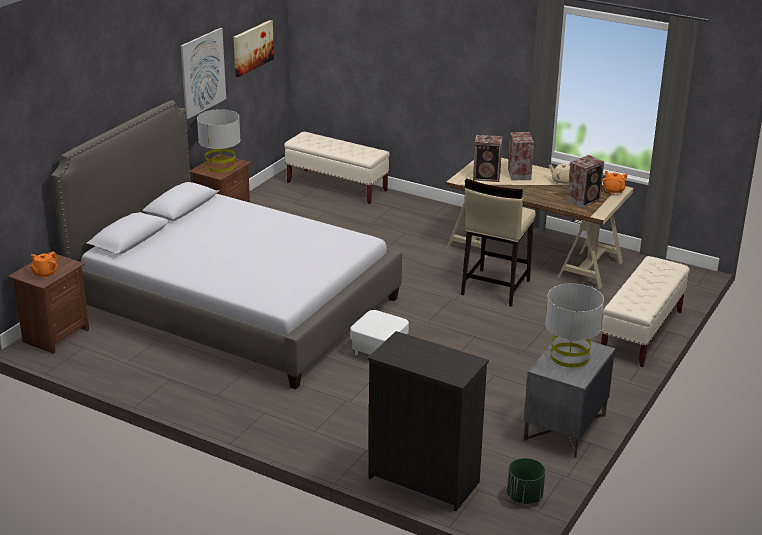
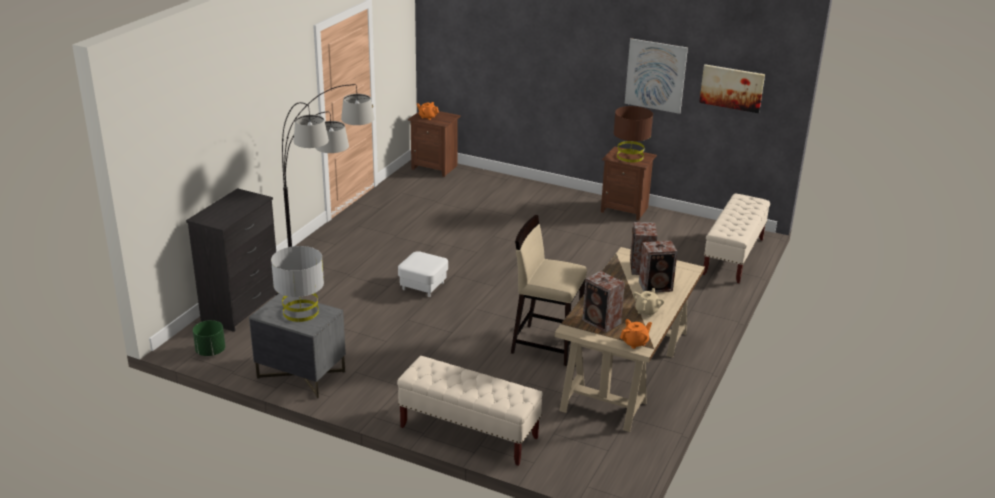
camera: 85 degrees right, 0 degrees up
bed [51,100,402,389] -> none
grey table lamp [197,109,241,172] -> brown table lamp [614,106,653,162]
none -> floor lamp [282,84,375,247]

